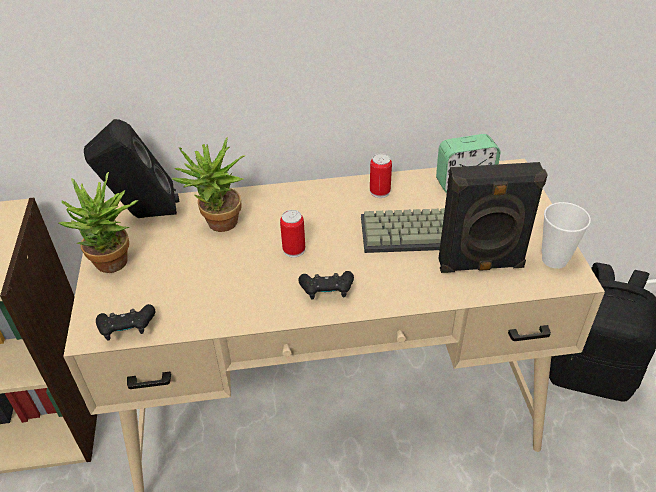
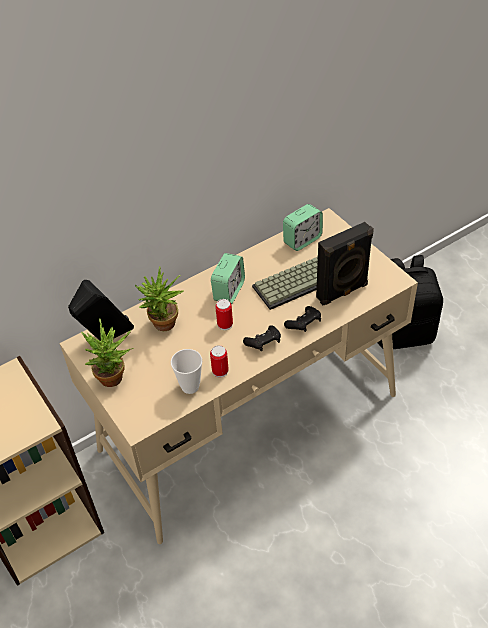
camera: 25 degrees left, 5 degrees up
black game controller [96,304,155,341] -> black game controller moved to [284,306,321,332]
can [370,153,392,198] -> can moved to [210,345,229,378]
cup [542,202,591,269] -> cup moved to [171,349,202,394]
none -> alarm clock [211,253,245,304]

